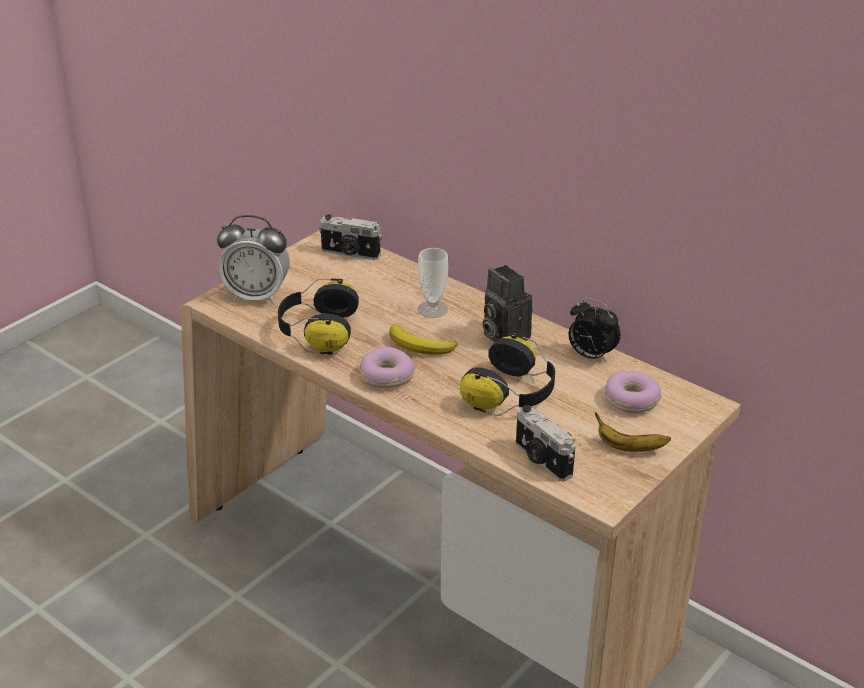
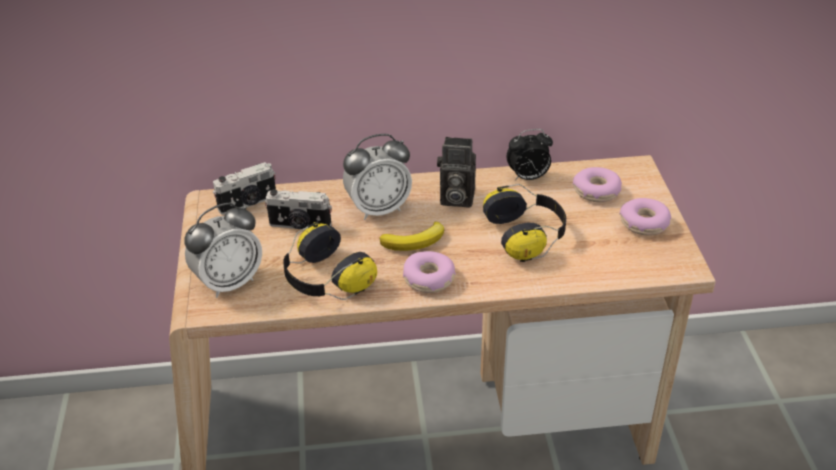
camera: 45 degrees left, 5 degrees up
cup [418,248,448,318] -> alarm clock [343,134,412,220]
camera [516,405,575,481] -> camera moved to [265,189,332,230]
banana [595,412,671,452] -> donut [620,198,671,236]

